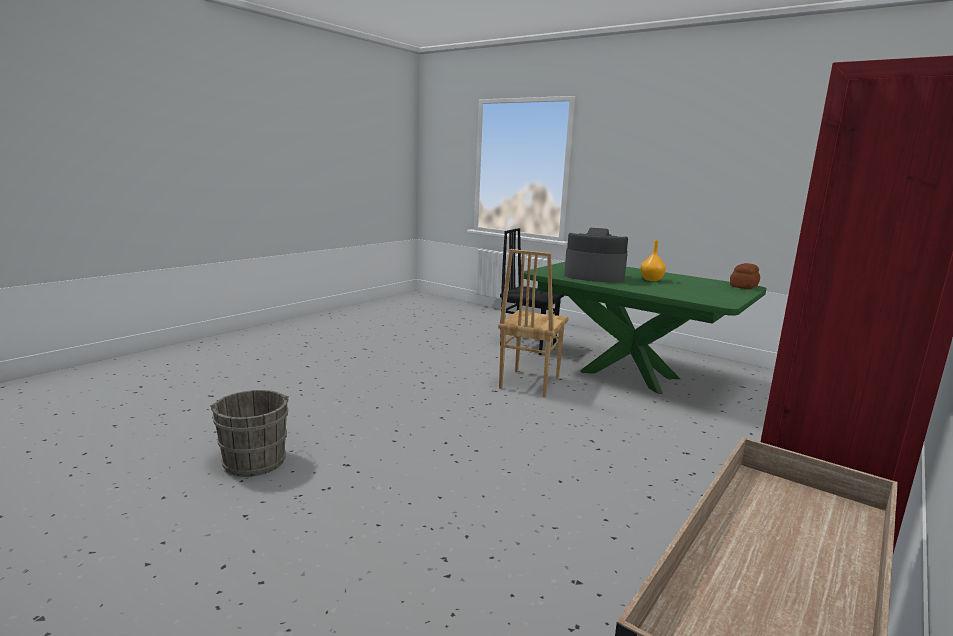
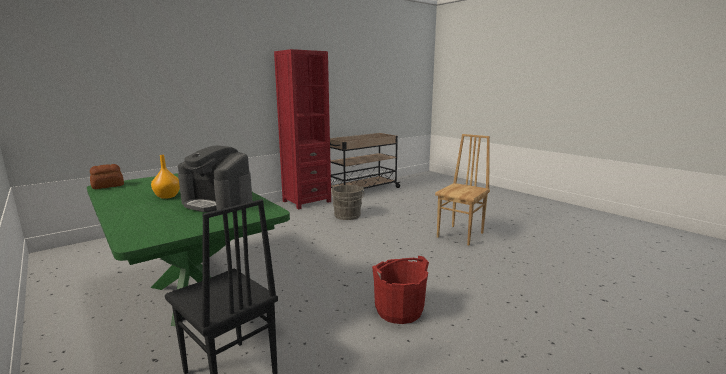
camera: 165 degrees left, 0 degrees up
grey bucket [210,390,289,477] -> grey bucket moved to [331,185,364,220]
brown chair [498,249,568,397] -> brown chair moved to [435,134,490,246]
none -> red bucket [372,256,429,324]

